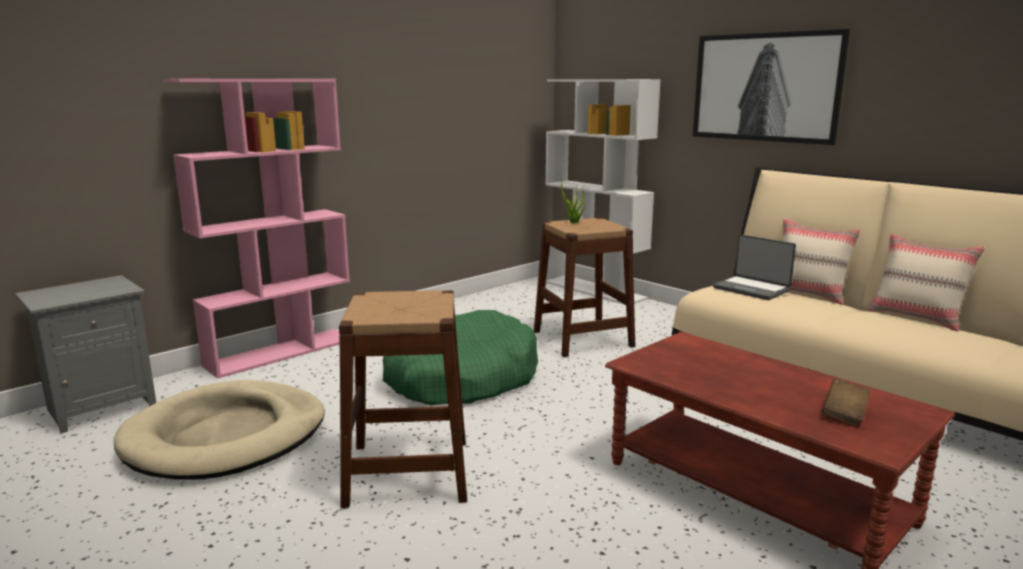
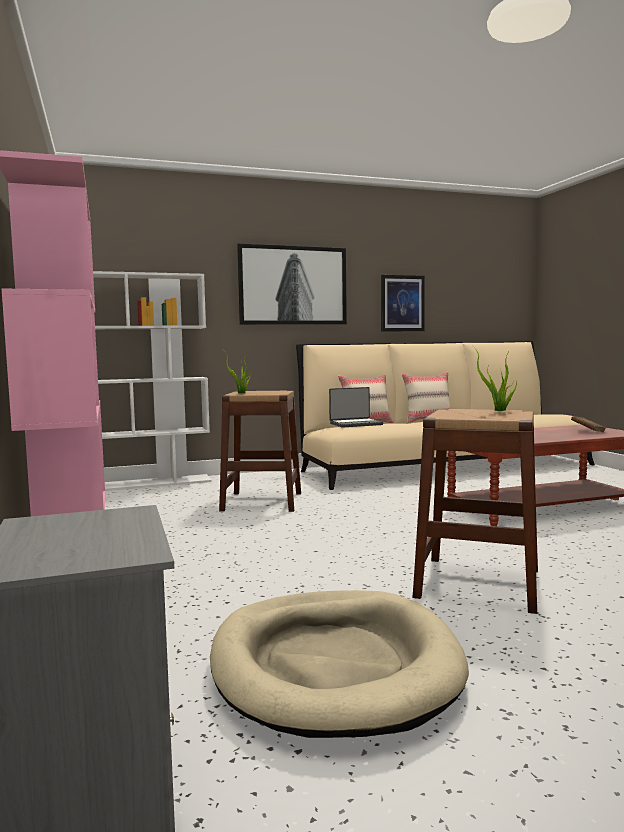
camera: 65 degrees left, 10 degrees down
green dog bed [383,310,538,405] -> none
none -> picture [381,275,425,332]
none -> potted plant [473,346,518,411]

